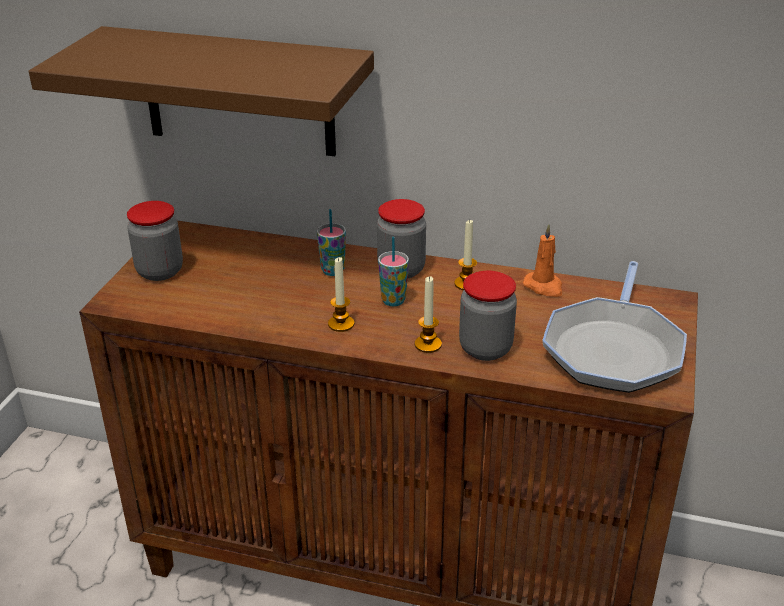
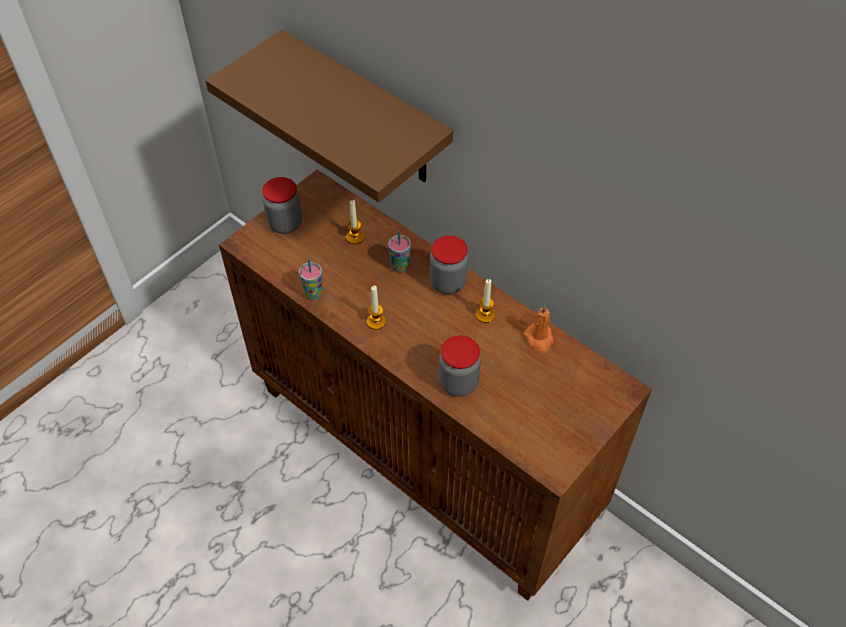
camera: 25 degrees right, 20 degrees up
cup [378,237,409,306] -> cup moved to [299,258,323,300]
candle [415,276,442,353] -> candle moved to [346,200,364,244]
frying pan [542,261,687,393] -> none

